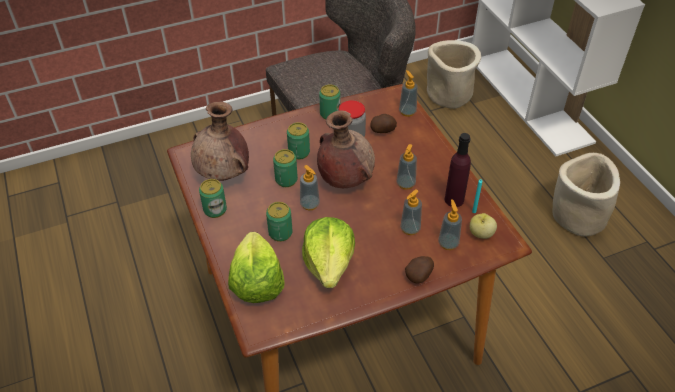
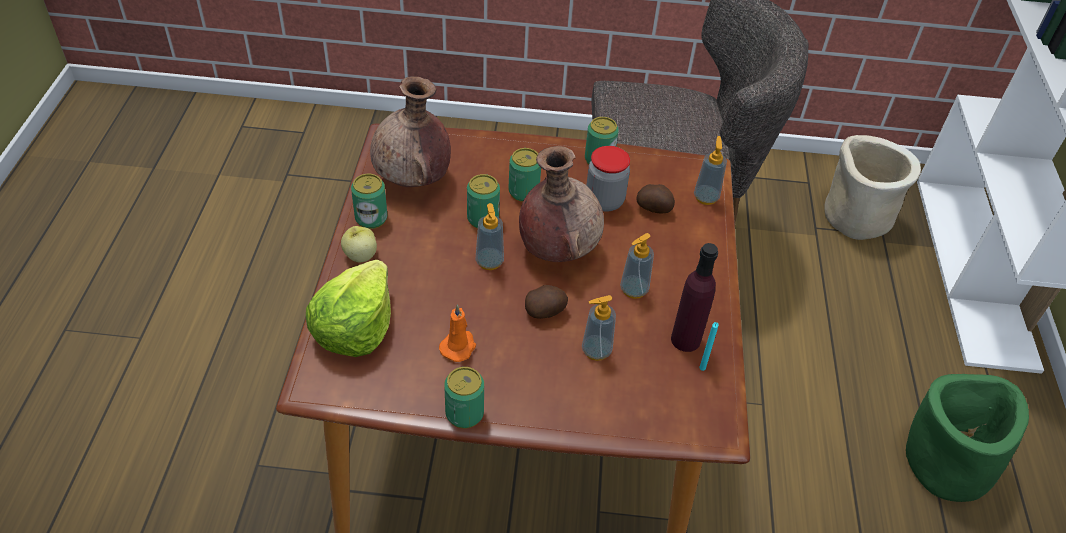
camera: 25 degrees right, 0 degrees up
can [266,202,293,242] -> can moved to [444,367,484,429]
lettuce [302,217,355,288] -> orange candle [439,304,476,362]
potato [405,256,434,283] -> potato moved to [525,285,568,319]
soap dispenser [438,199,462,250] -> none
apple [470,213,497,239] -> apple moved to [341,226,377,262]
beige planter [553,153,620,237] -> green planter [906,374,1029,502]

